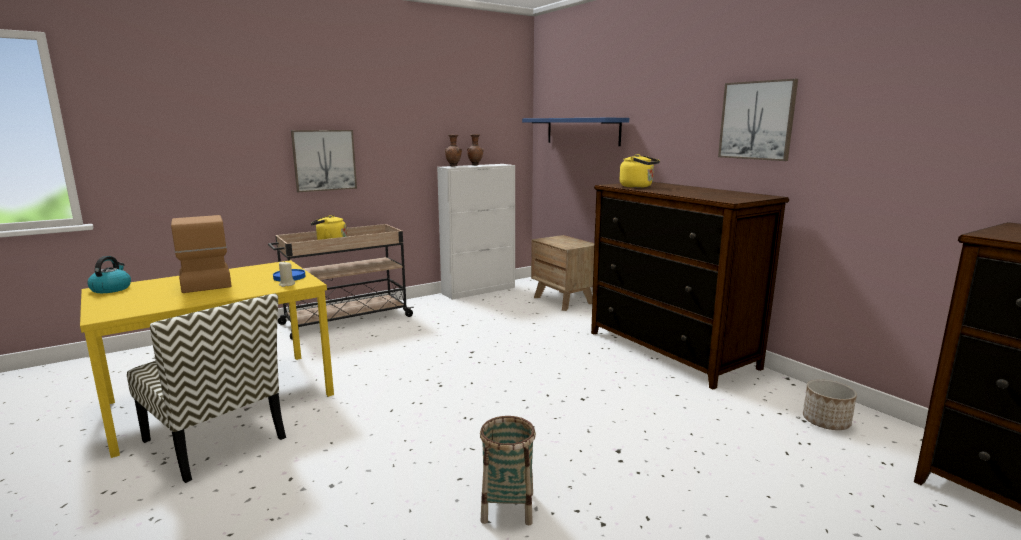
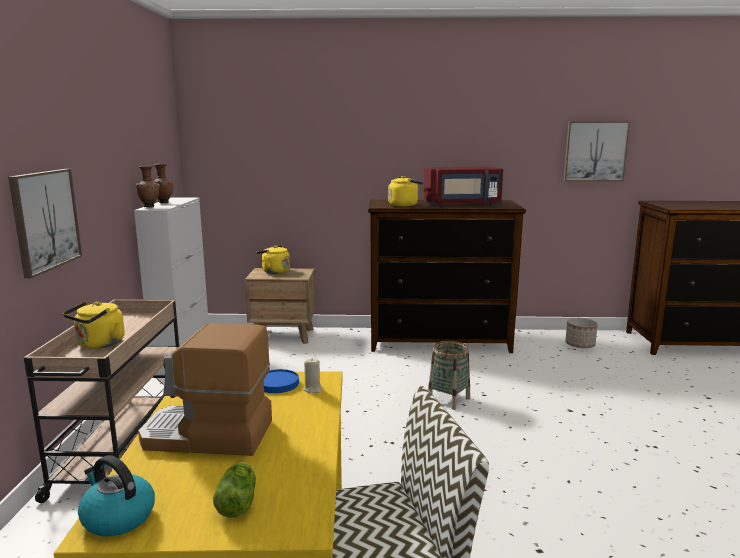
camera: 55 degrees left, 0 degrees up
basket [480,416,536,525] -> basket moved to [428,341,470,410]
blue shelf [522,118,629,146] -> none
picture [718,79,798,161] -> picture moved to [563,121,630,182]
none -> lettuce [213,462,256,518]
none -> yellow kettle [256,245,290,274]
none -> red microwave [424,167,503,206]

